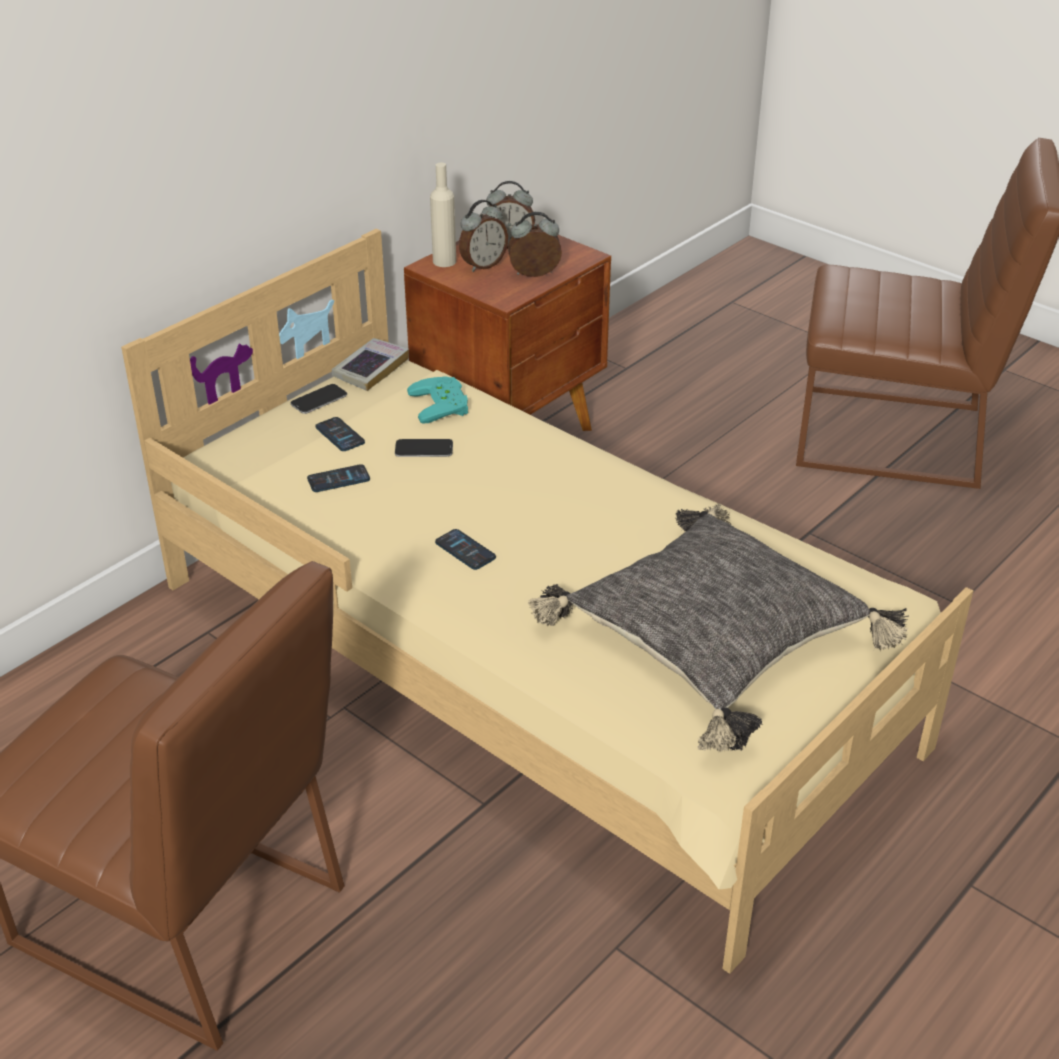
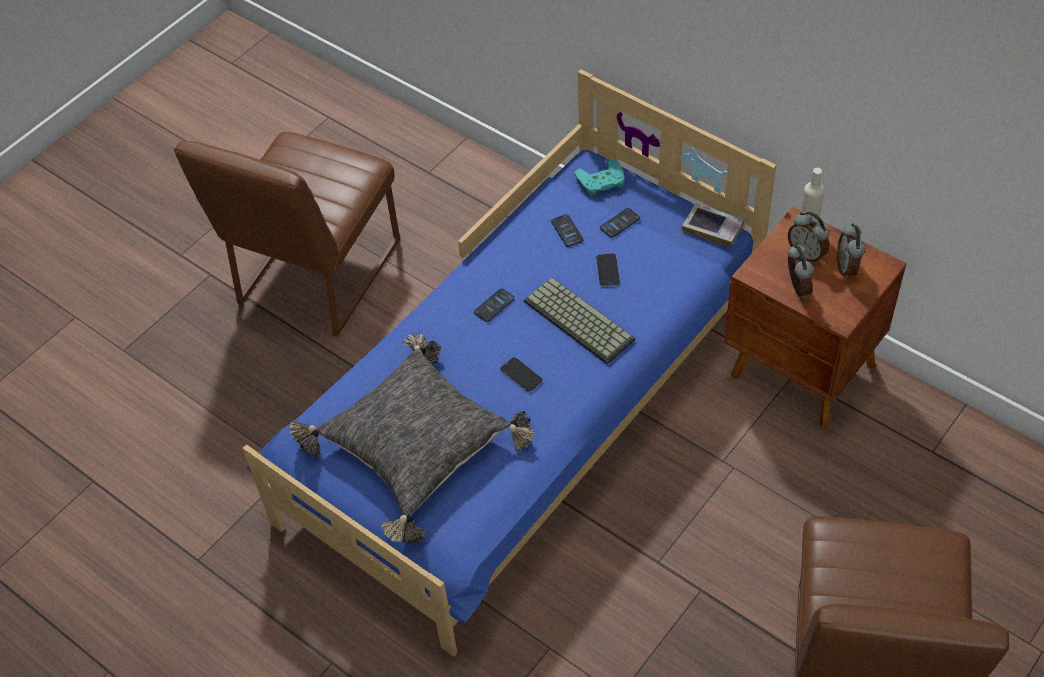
camera: 90 degrees right, 15 degrees up
beige bed [121,229,973,974] -> blue bed [243,69,776,657]
phone [290,384,347,414] -> phone moved to [500,357,543,392]
turquoise game controller [407,376,468,424] -> turquoise game controller moved to [574,159,624,196]
none -> keyboard [524,277,635,364]

